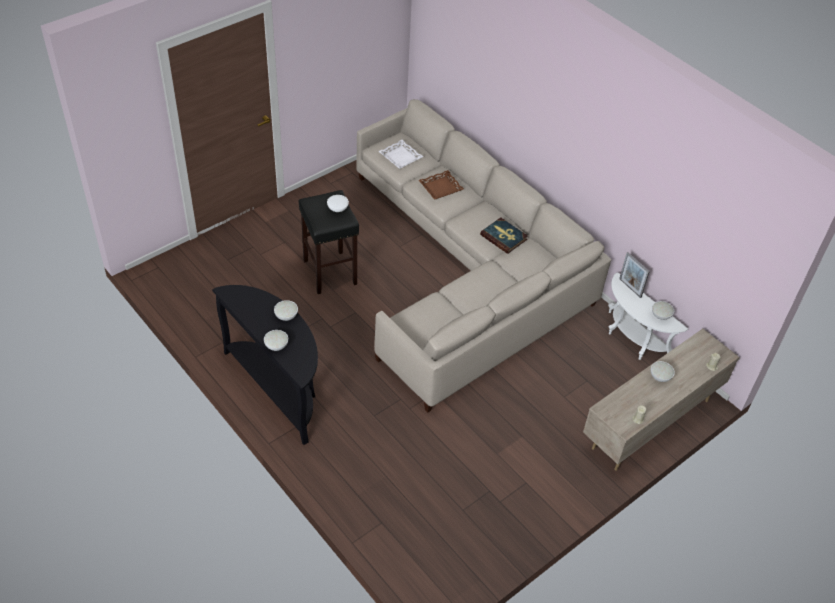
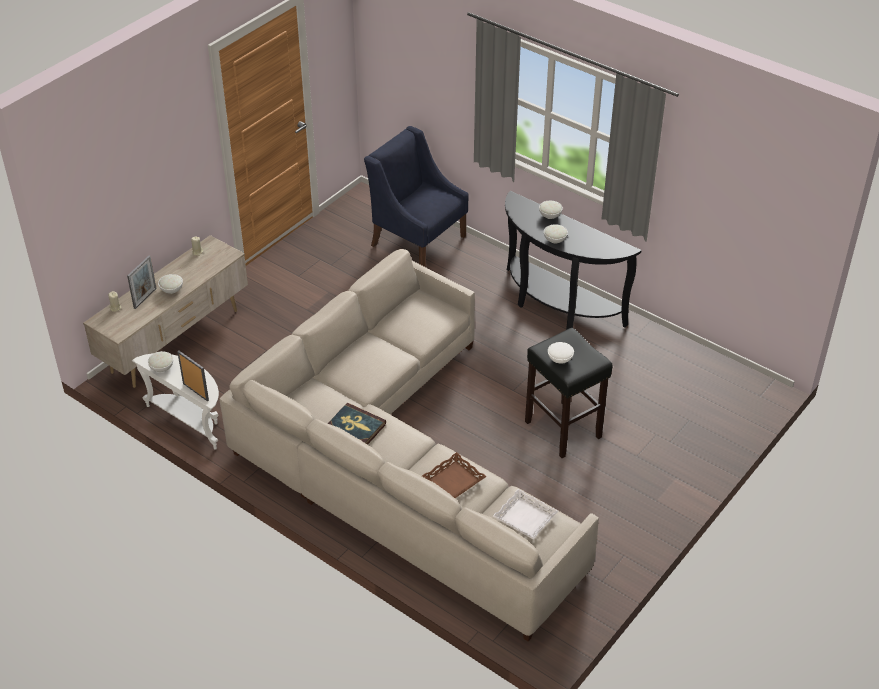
camera: 170 degrees right, 5 degrees down
none -> picture frame [127,256,157,309]
none -> blue armchair [364,126,469,267]

